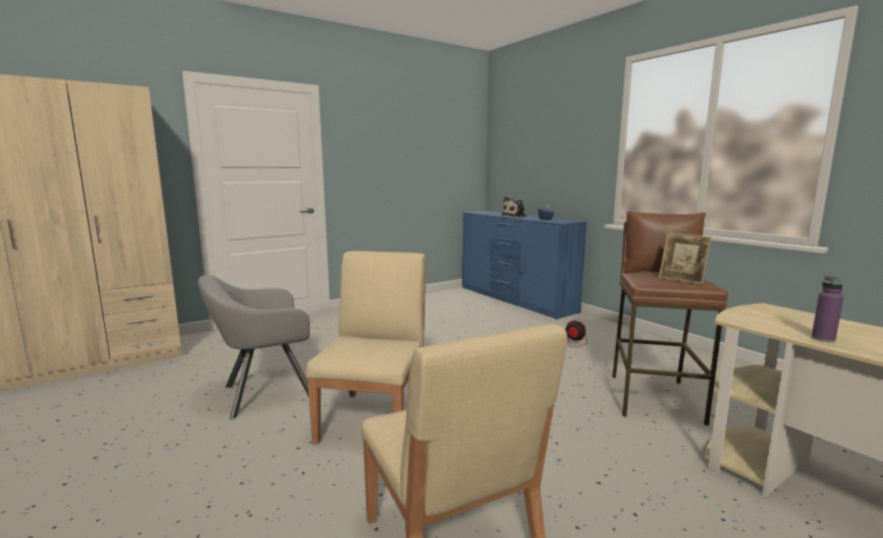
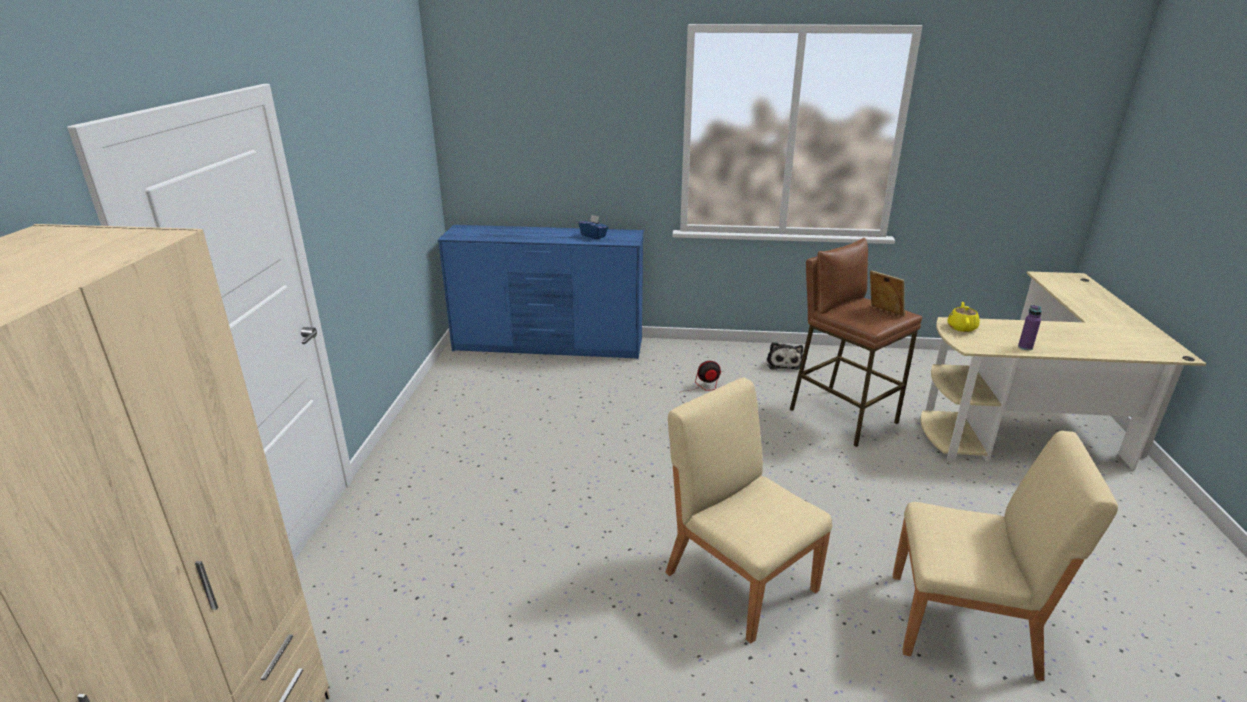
camera: 50 degrees left, 15 degrees up
grey armchair [198,275,310,419] -> none
plush toy [501,197,527,217] -> plush toy moved to [767,342,803,370]
picture frame [659,233,712,284] -> picture frame turned 120 degrees counterclockwise [870,270,905,316]
none -> yellow teapot [947,302,980,332]

